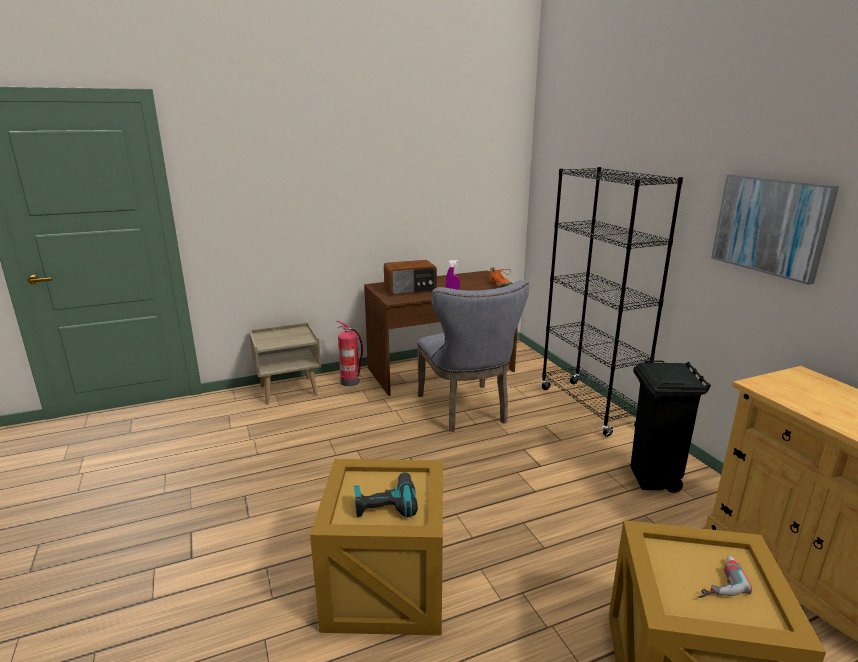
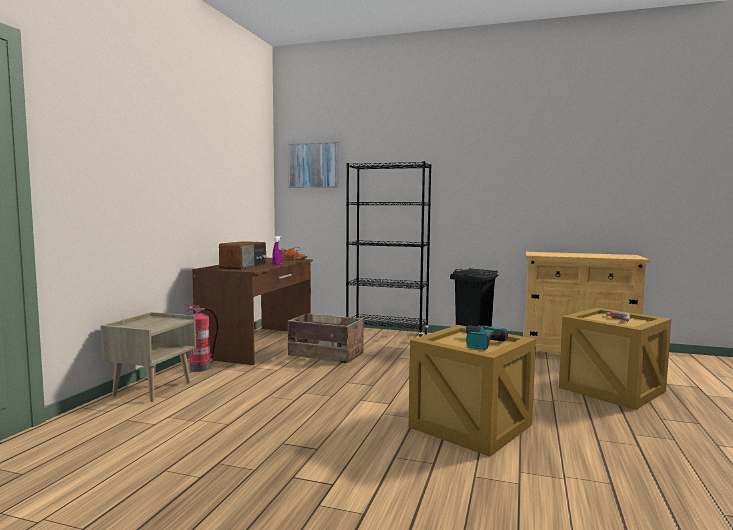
camera: 50 degrees left, 15 degrees down
grey chair [417,280,529,432] -> crate [288,313,364,363]
picture [711,174,839,285] -> picture moved to [288,142,340,188]

